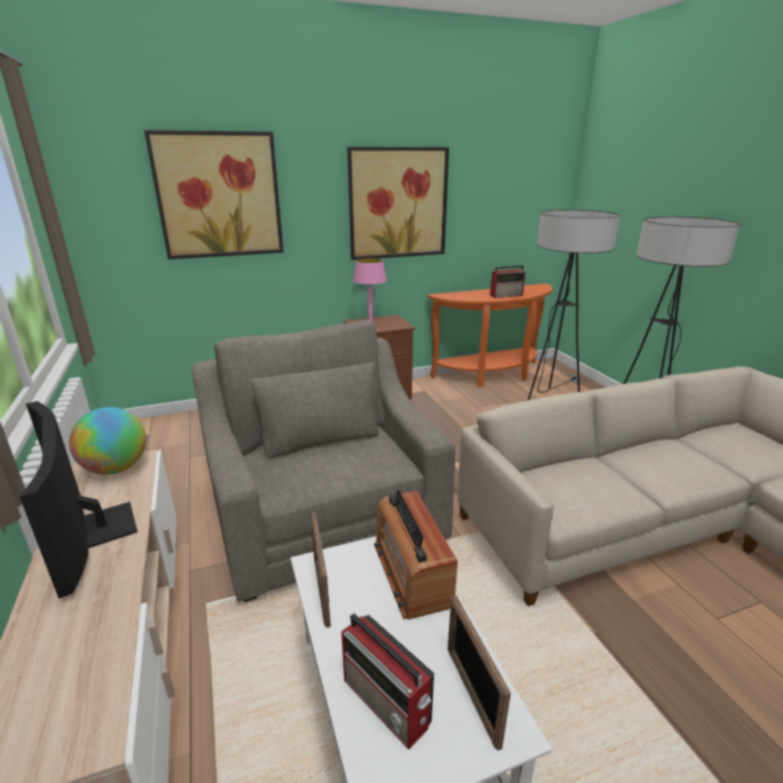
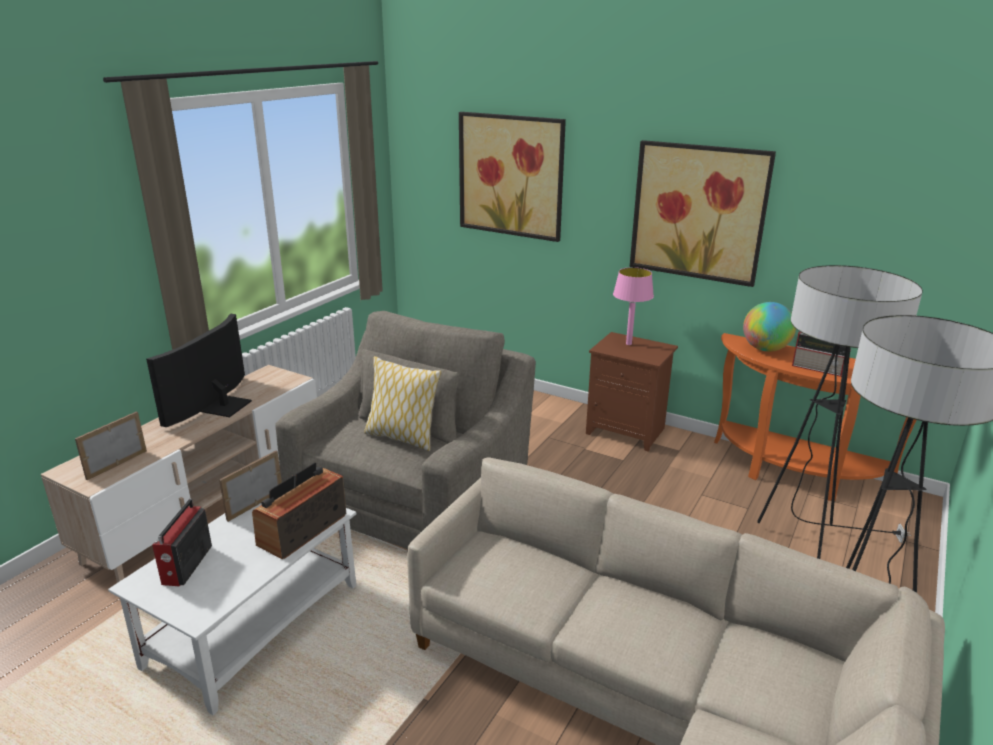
camera: 50 degrees right, 0 degrees up
globe [69,407,146,475] -> globe moved to [743,302,796,352]
picture frame [448,595,511,751] -> picture frame moved to [75,412,147,480]
none -> pillow [364,356,441,451]

